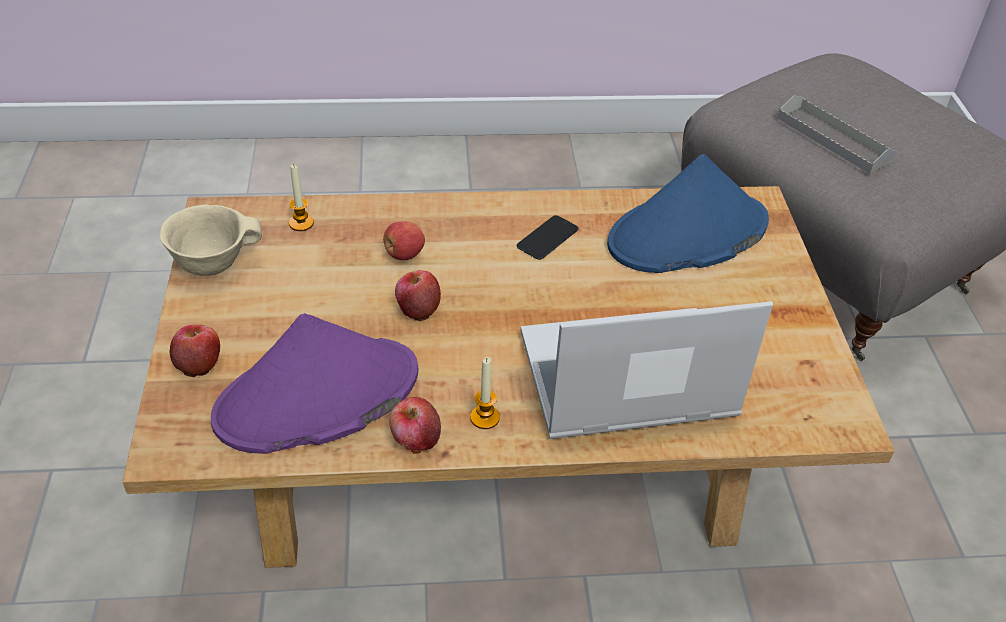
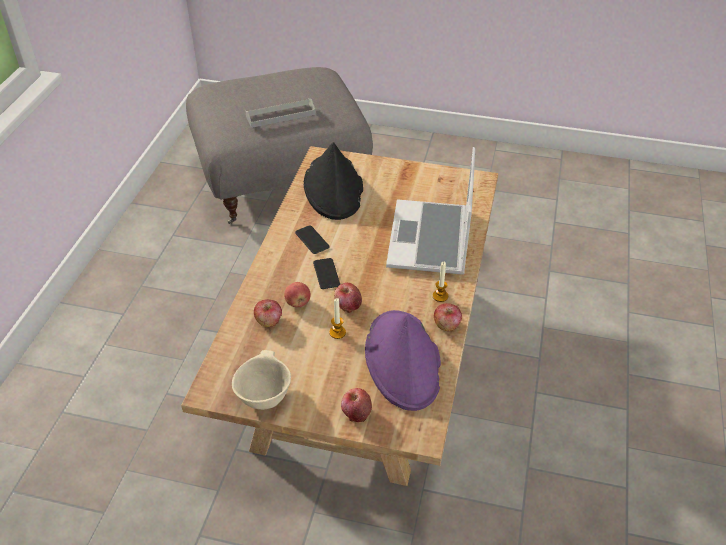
camera: 70 degrees left, 0 degrees up
candle [289,164,314,231] -> candle moved to [329,298,346,339]
blue hat [607,154,769,273] -> black hat [304,142,363,220]
none -> apple [254,299,282,327]
none -> phone [313,258,340,289]

